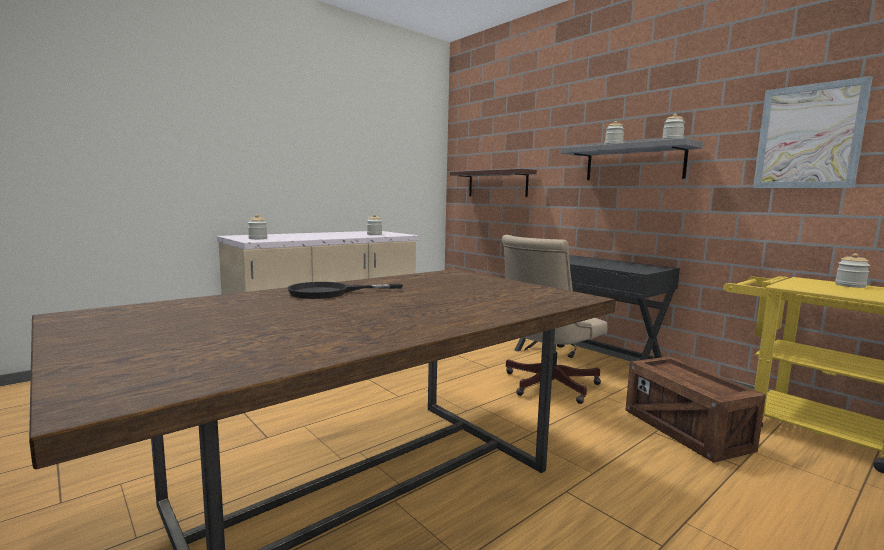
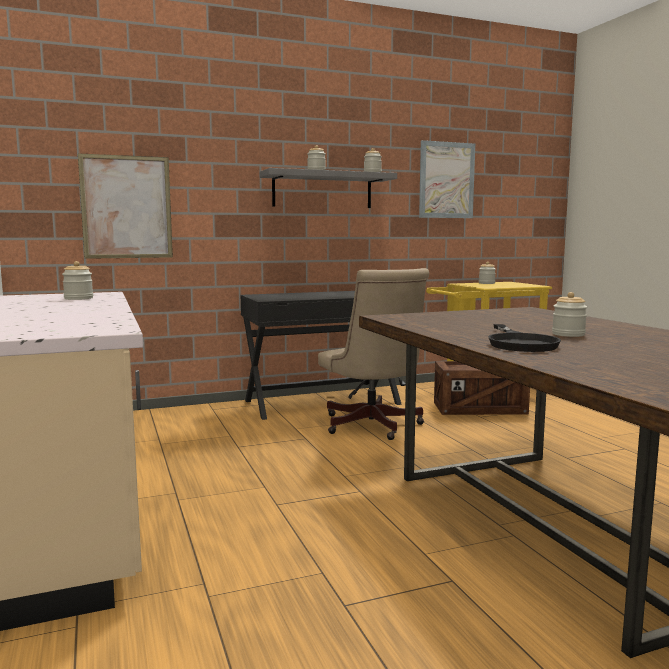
camera: 70 degrees left, 0 degrees up
jar [248,215,267,239] -> jar moved to [552,292,587,337]
shelf [450,169,537,197] -> picture [78,153,173,259]

